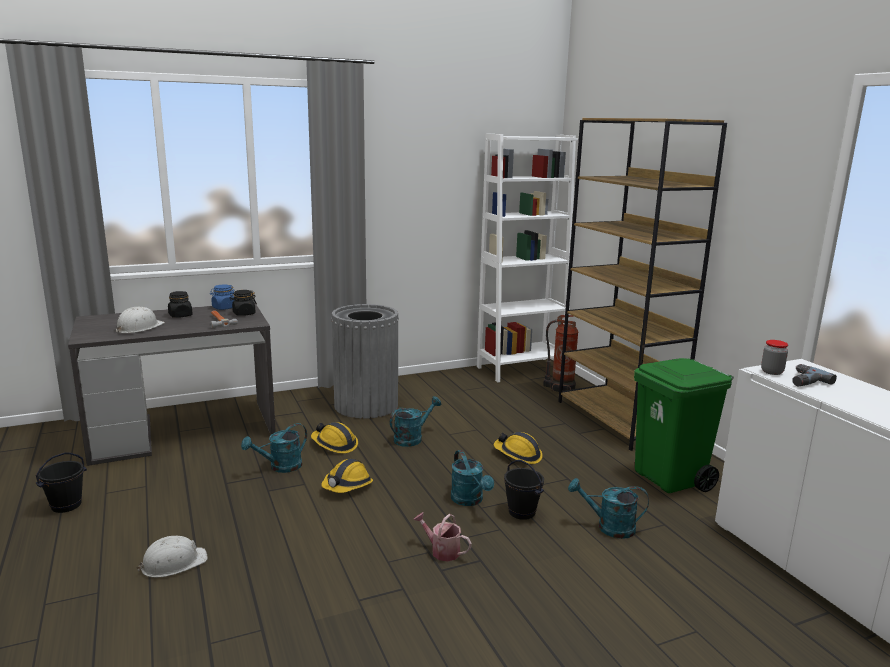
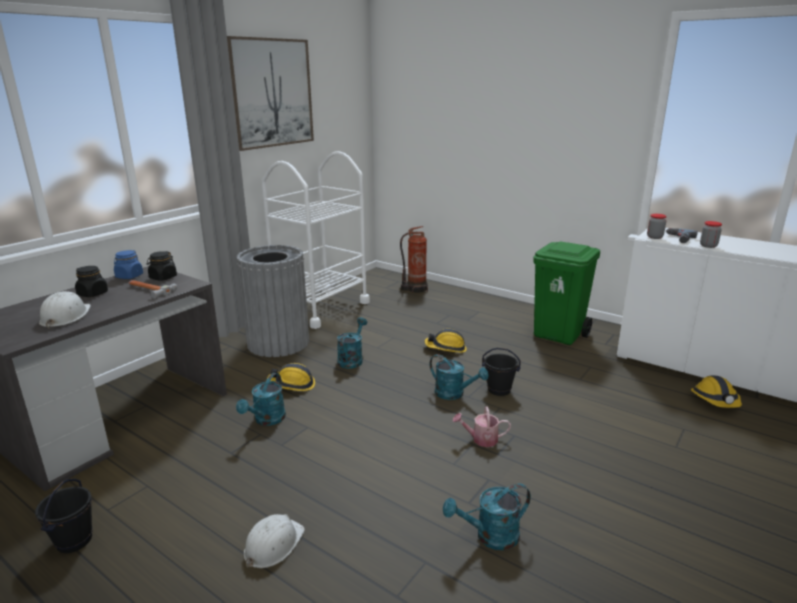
camera: 30 degrees left, 5 degrees up
hard hat [321,459,373,493] -> hard hat moved to [691,375,742,408]
white bookcase [477,134,578,382] -> none
brown bookcase [558,118,727,451] -> none
turquoise watering can [568,478,649,539] -> turquoise watering can moved to [443,483,531,550]
none -> picture [227,36,314,151]
none -> white cart [262,151,370,329]
none -> jar [700,221,722,248]

